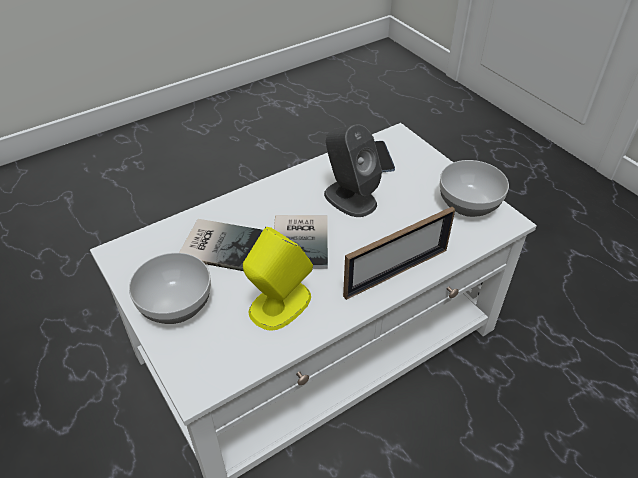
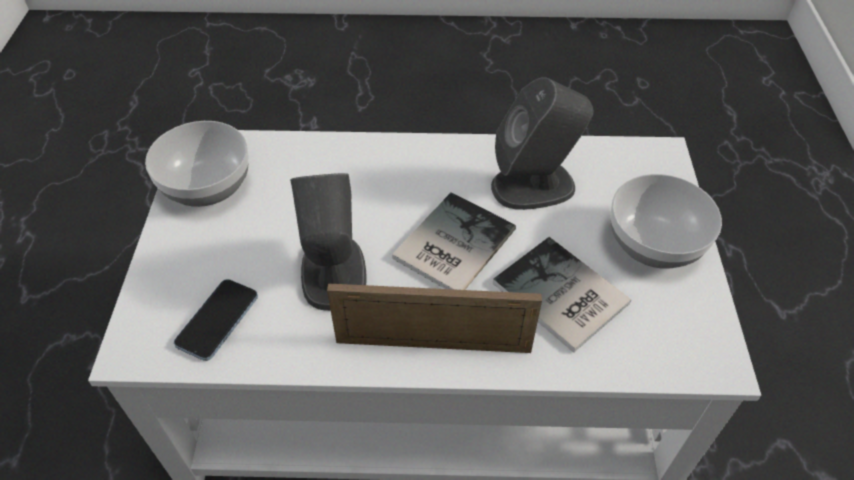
camera: 145 degrees left, 5 degrees up
yellow speaker [243,227,313,331] -> grey speaker [491,77,594,210]
picture frame [343,207,455,300] -> picture frame moved to [327,284,542,353]

